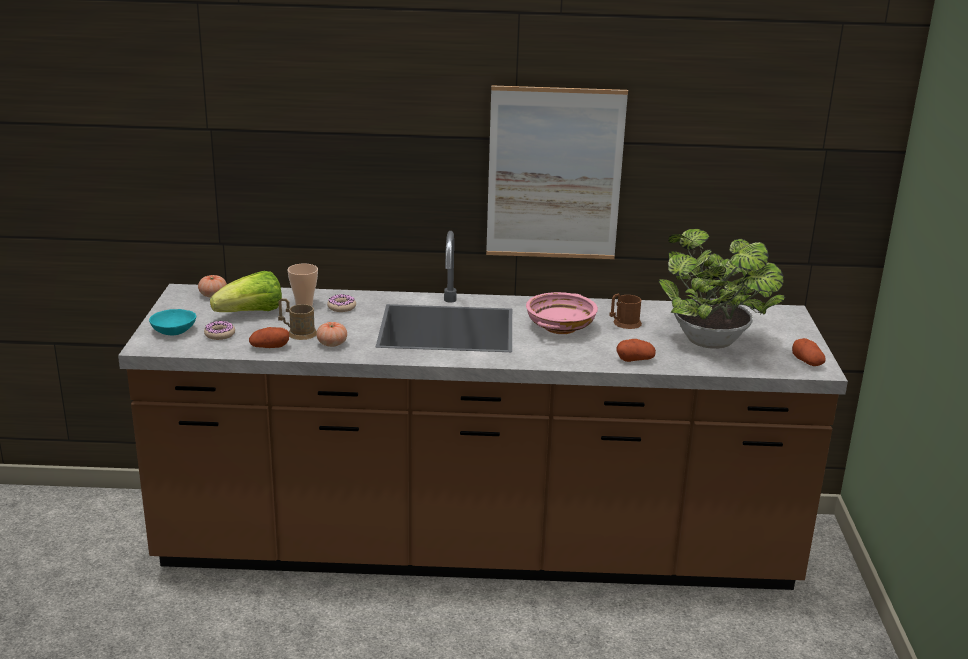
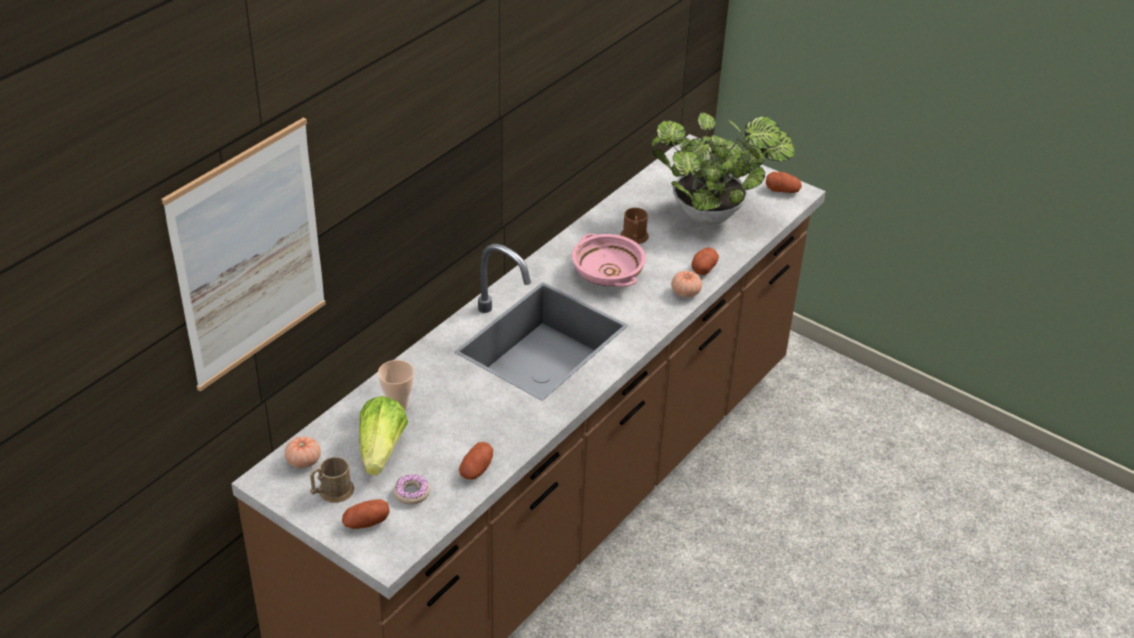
camera: 55 degrees left, 15 degrees up
turquoise bowl [149,309,196,335] -> potato [342,499,389,529]
brown mug [278,298,317,340] -> brown mug moved to [310,457,354,503]
tomato [316,322,347,347] -> tomato moved to [671,271,702,298]
donut [327,294,356,312] -> none
picture [486,85,628,259] -> picture moved to [162,117,326,392]

